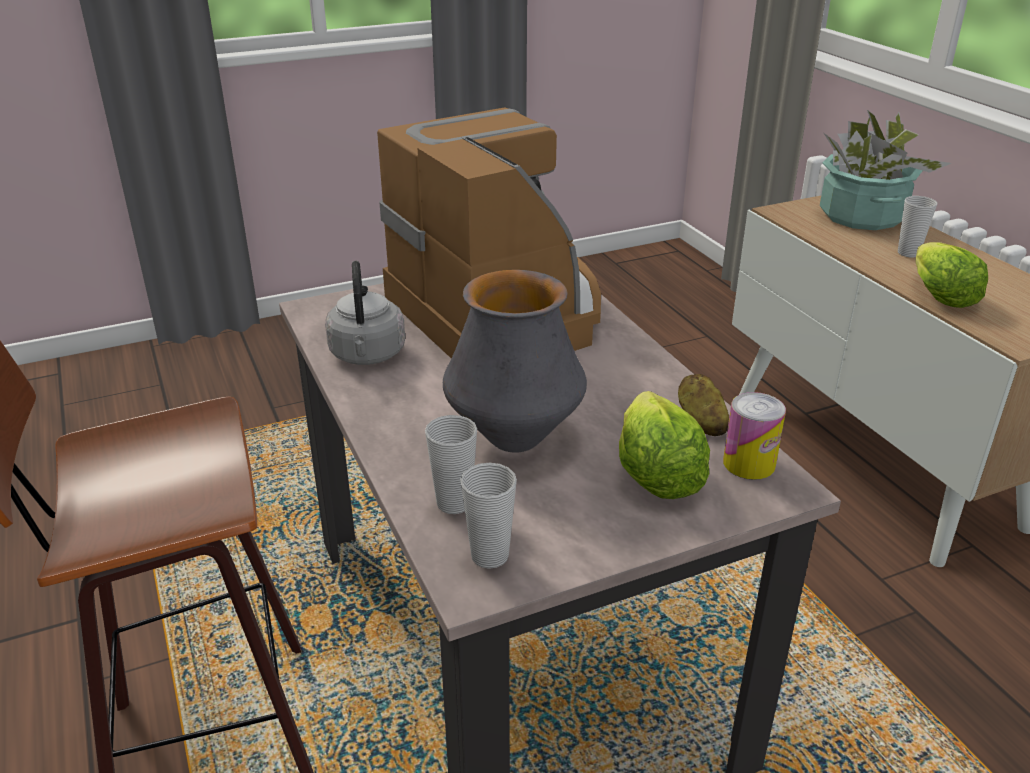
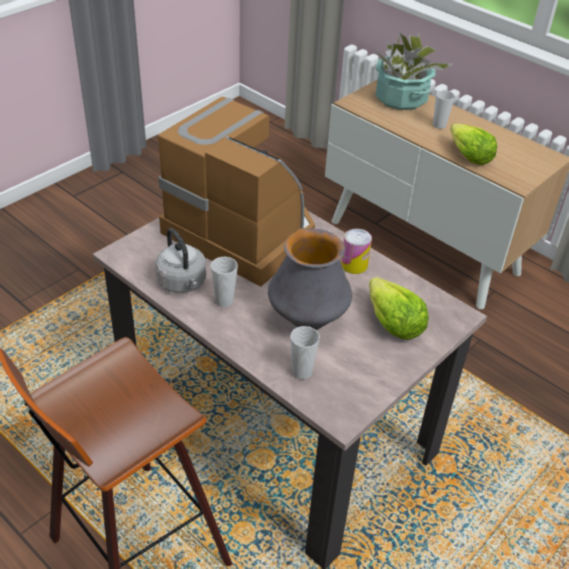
camera: 25 degrees left, 10 degrees up
cup [460,463,517,569] -> cup moved to [211,257,238,307]
potato [678,374,729,436] -> none
can [723,392,786,480] -> can moved to [341,229,372,274]

